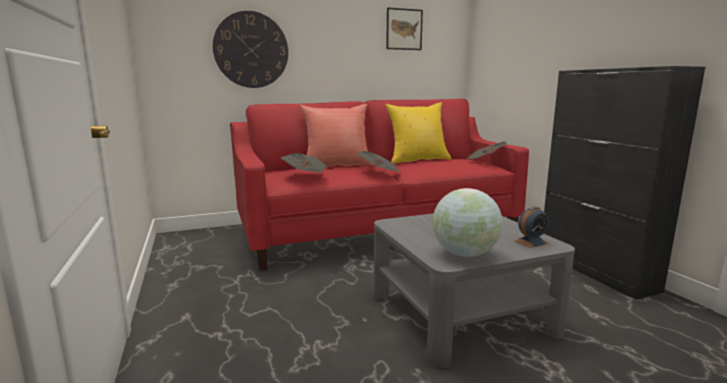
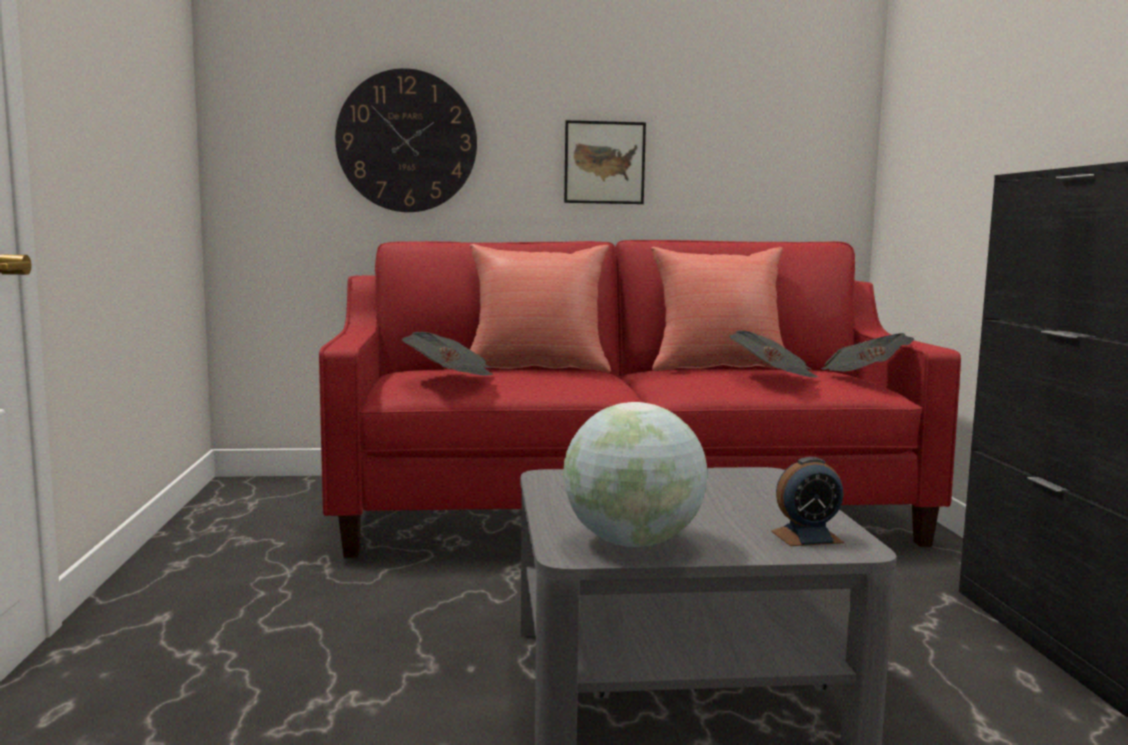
camera: 15 degrees right, 5 degrees down
newspaper [357,151,400,171] -> newspaper moved to [729,330,819,377]
yellow pillow [385,102,451,164] -> red pillow [651,247,785,371]
picture [386,8,423,50] -> picture moved to [564,120,646,204]

